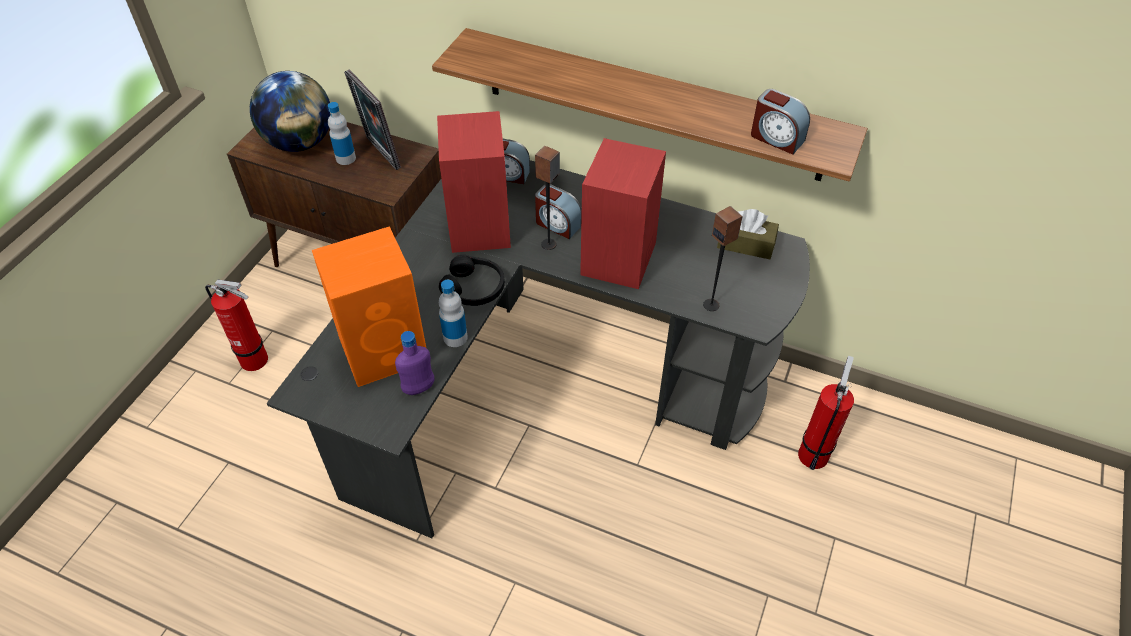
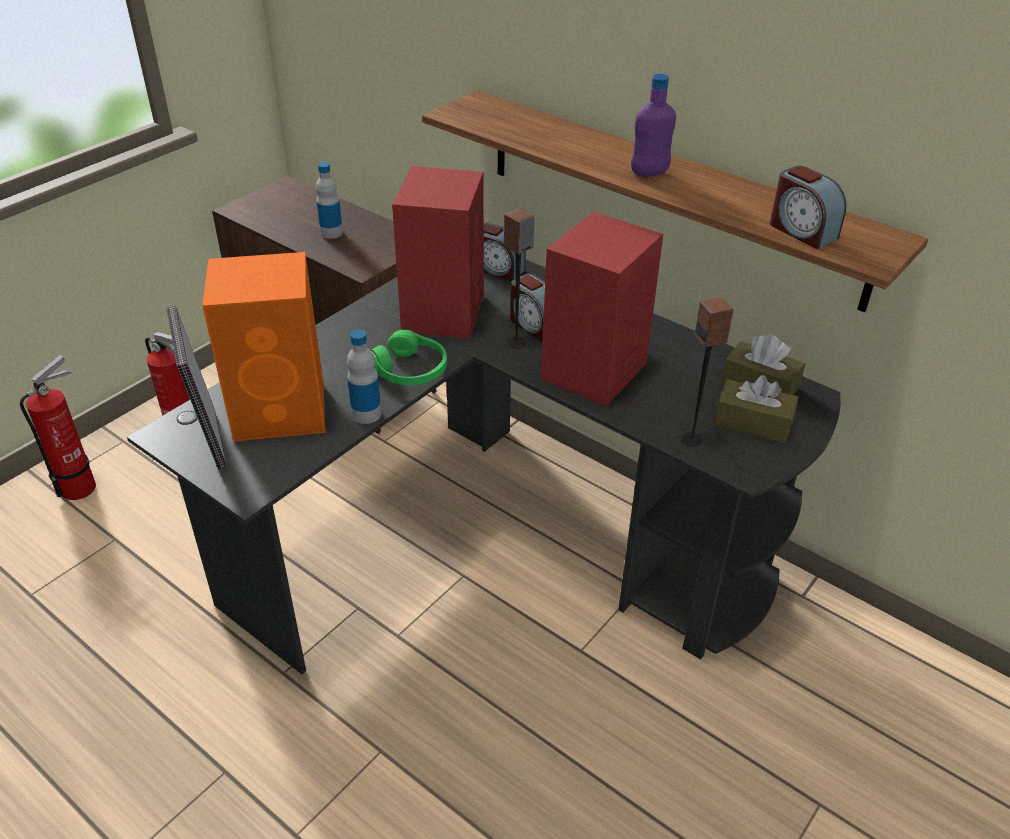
camera: 15 degrees right, 10 degrees down
globe [250,71,330,152] -> none
picture frame [344,70,401,170] -> picture frame moved to [166,306,227,469]
purple bottle [395,331,434,395] -> purple bottle moved to [631,74,676,177]
black headphones [439,255,505,306] -> green headphones [371,330,447,385]
fire extinguisher [798,356,854,470] -> fire extinguisher moved to [20,355,96,500]
none -> brown tissue box [714,375,799,443]

